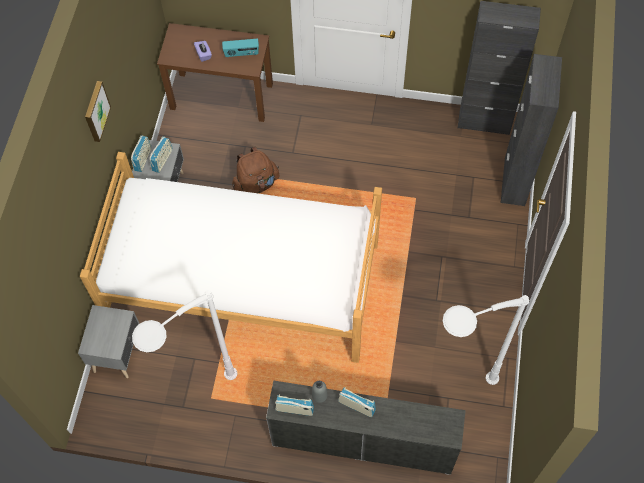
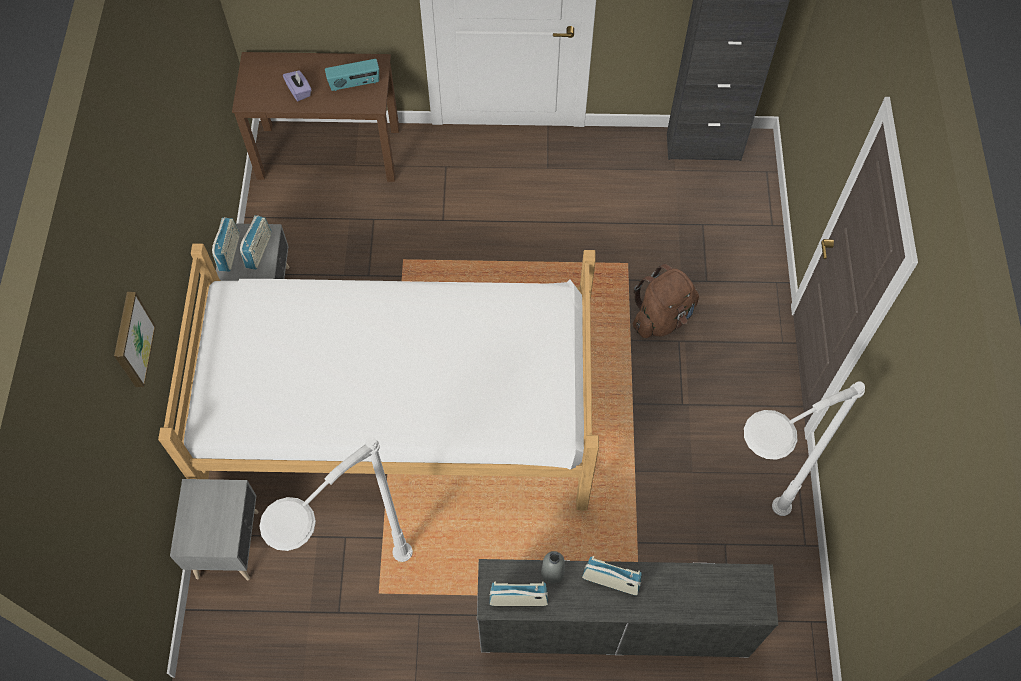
camera: 10 degrees left, 0 degrees up
picture [85,81,111,142] -> picture moved to [114,292,156,387]
brown backpack [232,147,280,193] -> brown backpack moved to [633,264,699,338]
black cabinet [501,54,562,206] -> none

